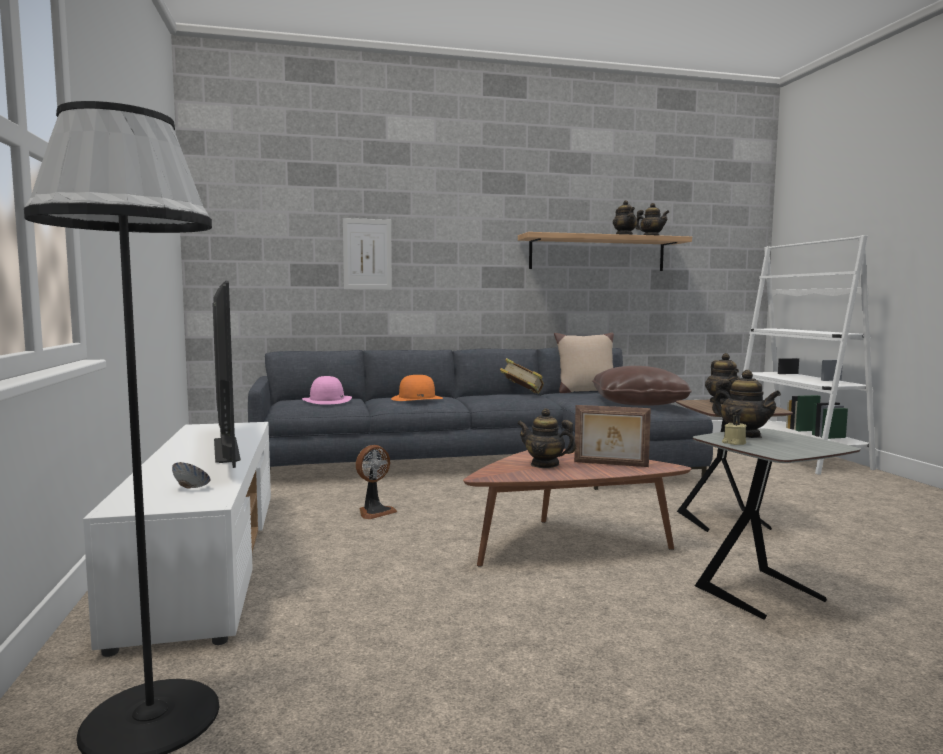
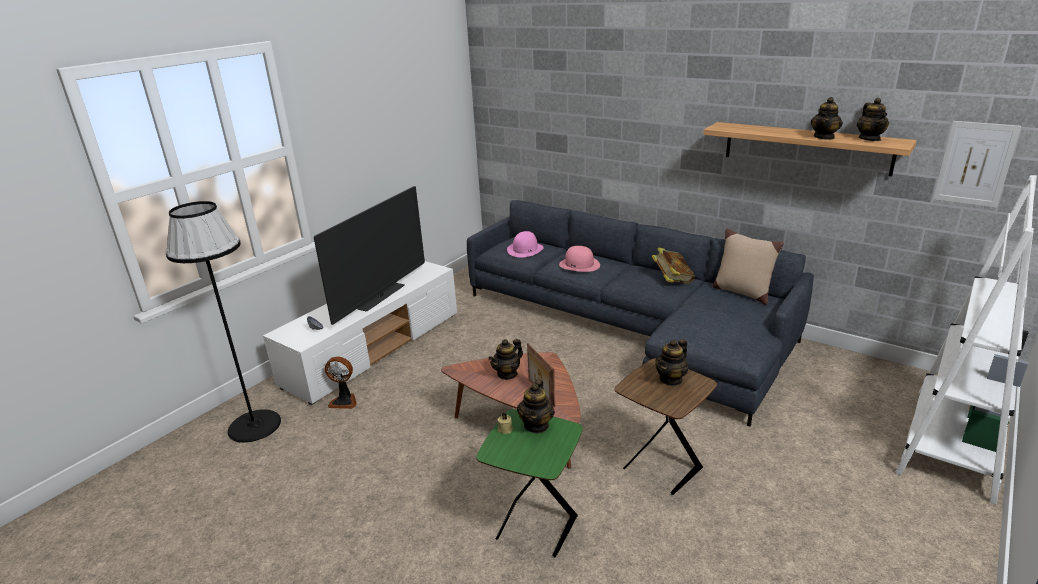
camera: 50 degrees right, 20 degrees up
picture [343,218,392,290] -> picture moved to [933,121,1021,208]
fan [356,445,397,519] -> fan moved to [325,356,356,409]
orange hat [391,375,443,401] -> pink hat [559,246,600,272]
teapot [517,409,576,468] -> teapot turned 120 degrees counterclockwise [488,339,523,380]
brown pillow [592,366,692,406] -> none
grey side table [693,429,860,620] -> green side table [476,409,583,558]

